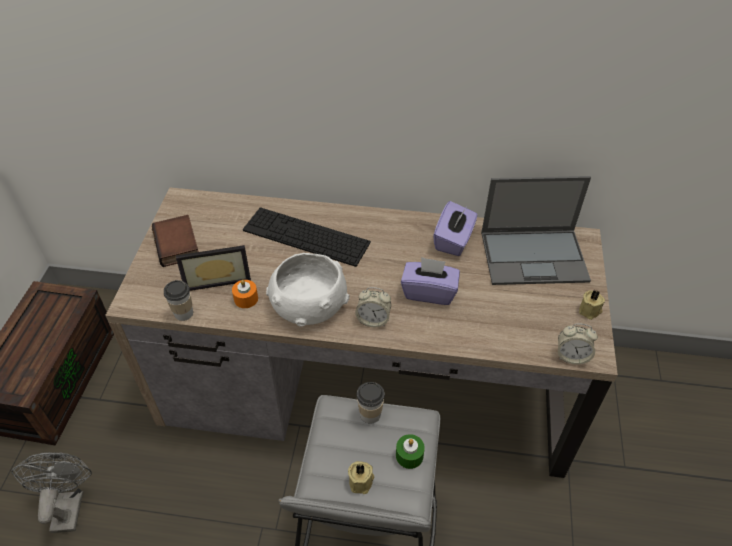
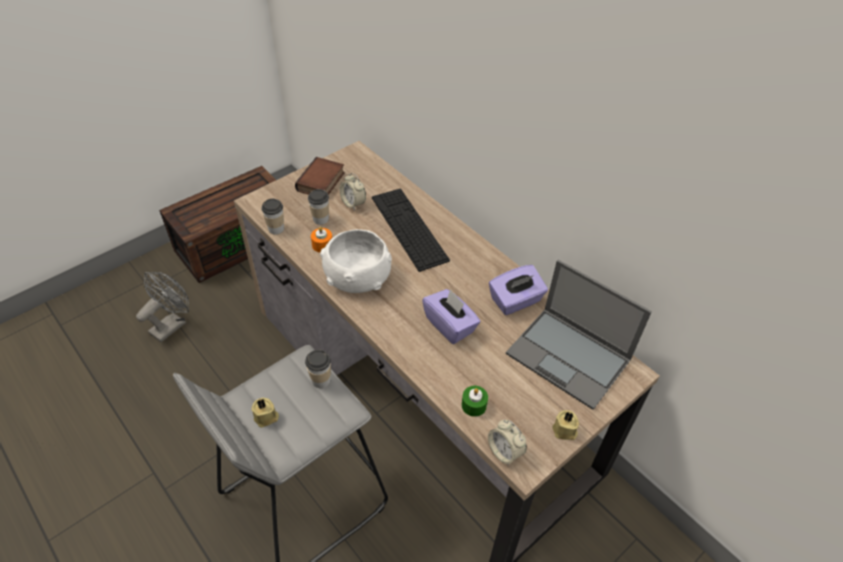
camera: 40 degrees right, 0 degrees up
picture frame [176,245,251,291] -> cup [308,189,329,225]
alarm clock [355,287,391,327] -> alarm clock moved to [340,173,366,210]
green candle [396,434,425,469] -> green candle moved to [462,386,488,417]

